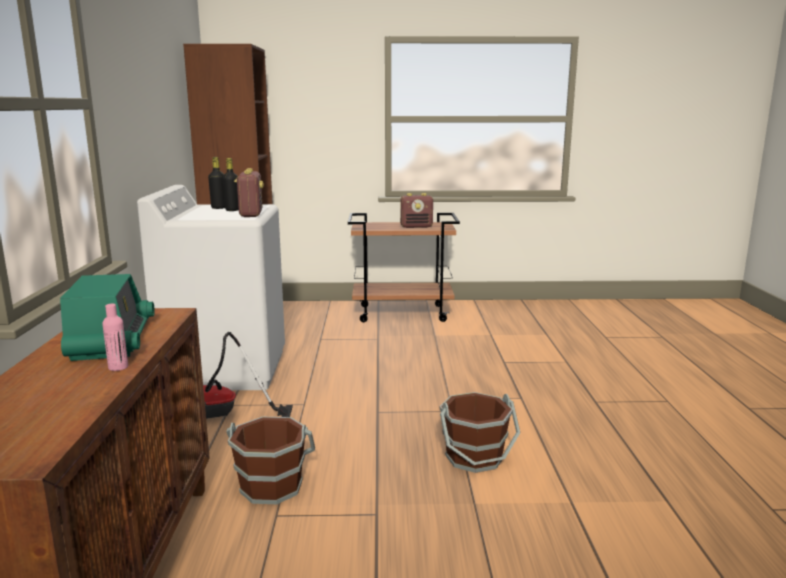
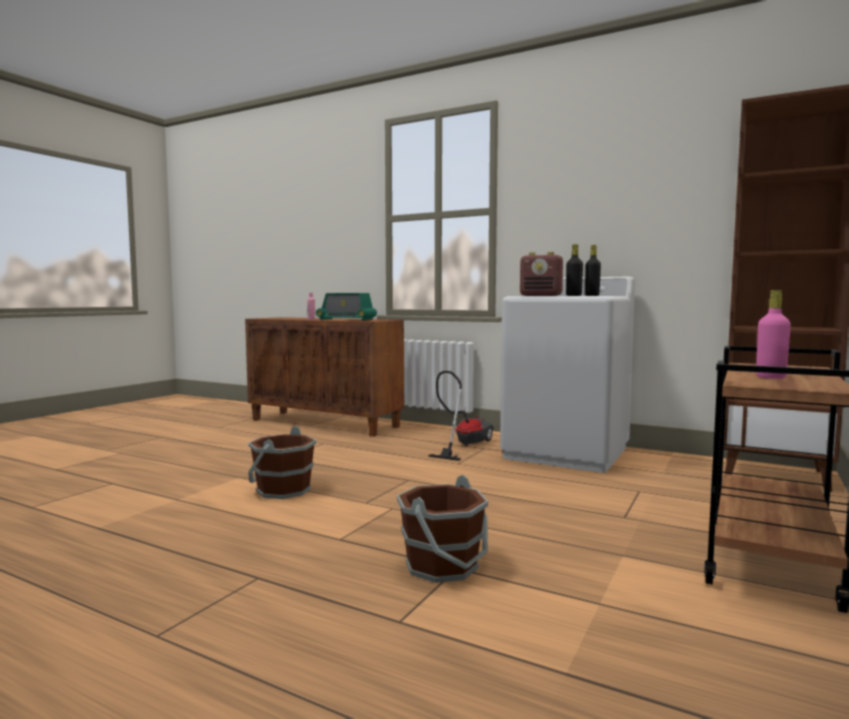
camera: 120 degrees right, 10 degrees down
brown bucket [226,417,315,504] -> brown bucket moved to [397,475,488,583]
radio [400,193,433,228] -> pink bottle [756,290,791,379]

